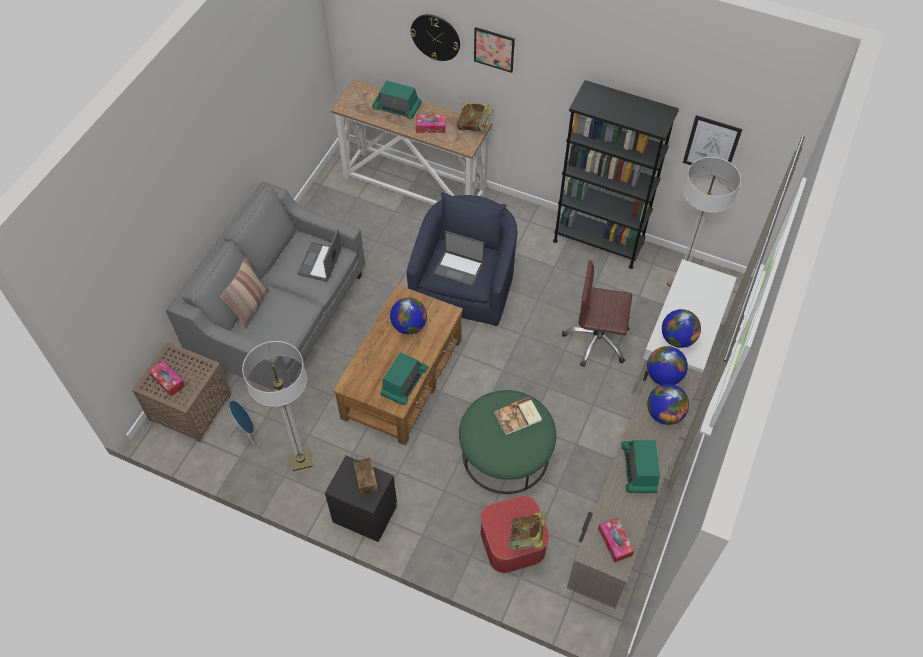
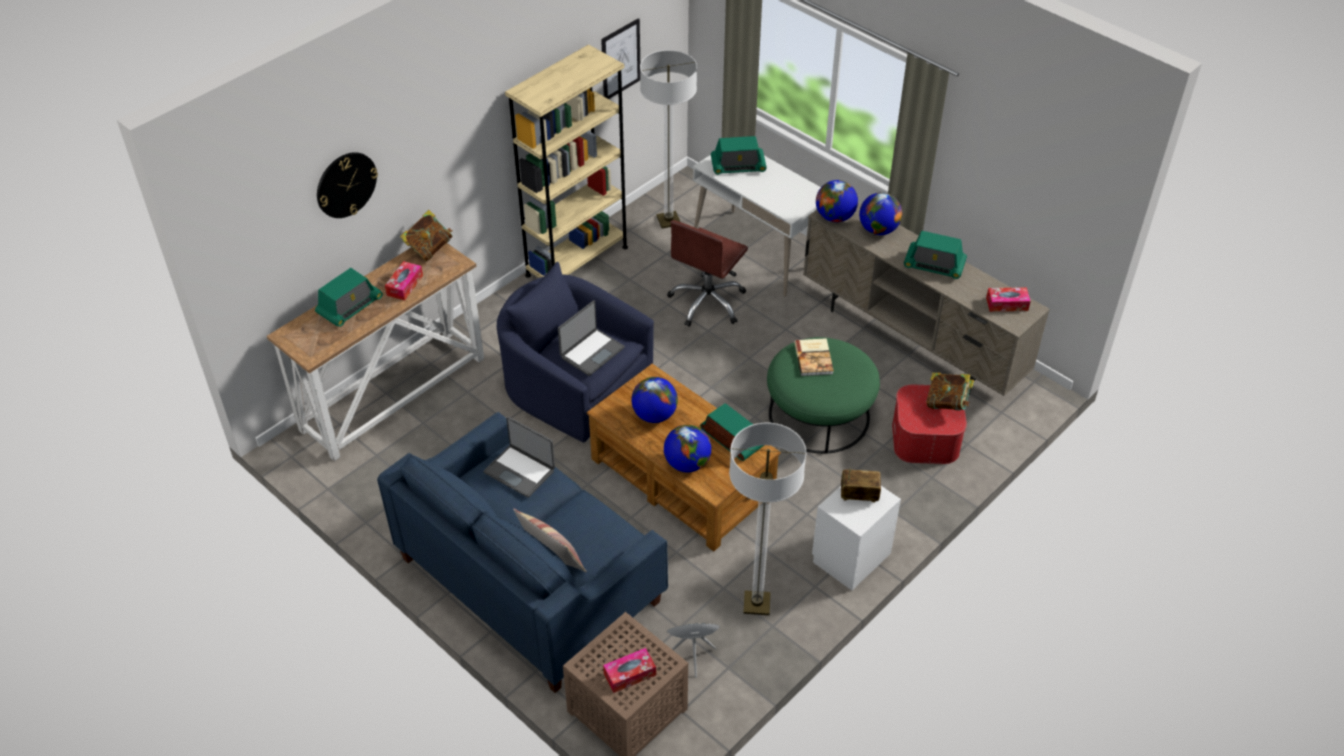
camera: 70 degrees left, 10 degrees down
grey sofa [166,182,366,391] -> blue sofa [377,412,668,693]
black nightstand [325,456,397,542] -> white nightstand [812,486,901,590]
picture [474,27,515,73] -> none
black bookcase [553,80,679,269] -> beige bookcase [505,44,628,278]
globe [662,309,701,348] -> globe moved to [664,425,711,472]
none -> radio [711,136,767,175]

